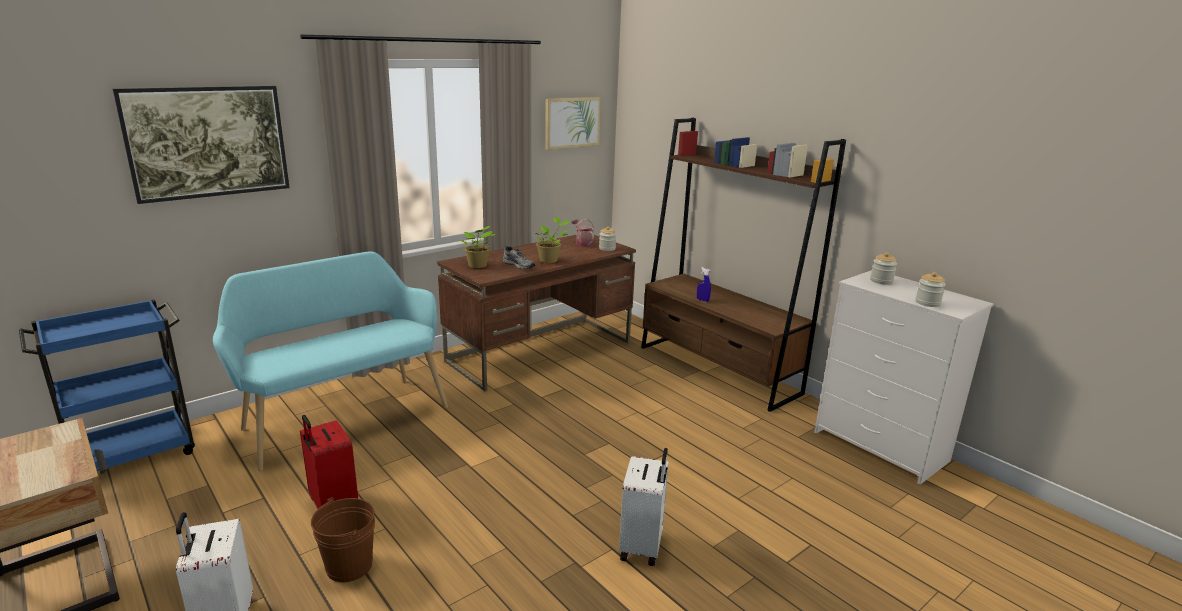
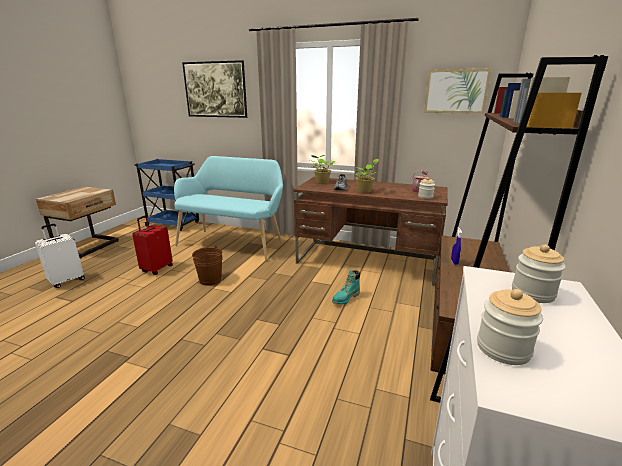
camera: 60 degrees right, 0 degrees up
brown bucket [311,497,375,582] -> brown bucket moved to [192,246,223,286]
white suitcase [619,448,669,566] -> none
none -> turquoise boot [332,270,360,305]

